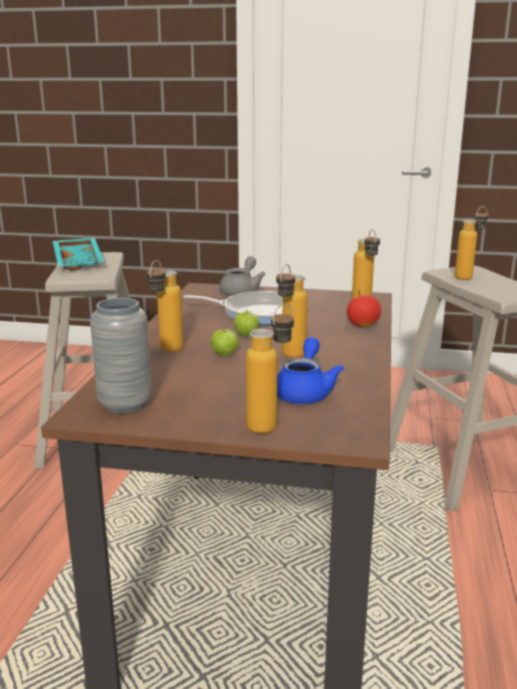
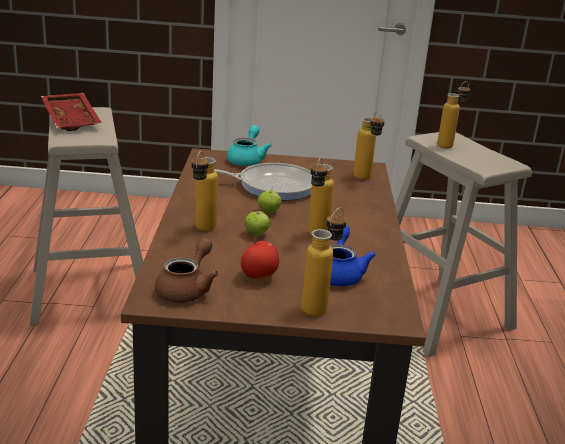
camera: 10 degrees left, 5 degrees up
turquoise tray [53,238,104,271] -> red tray [41,93,102,131]
grey vase [90,298,152,413] -> brown teapot [155,238,219,303]
grey teapot [219,256,265,296] -> turquoise teapot [227,125,272,166]
apple [347,290,381,327] -> apple moved to [241,237,279,280]

